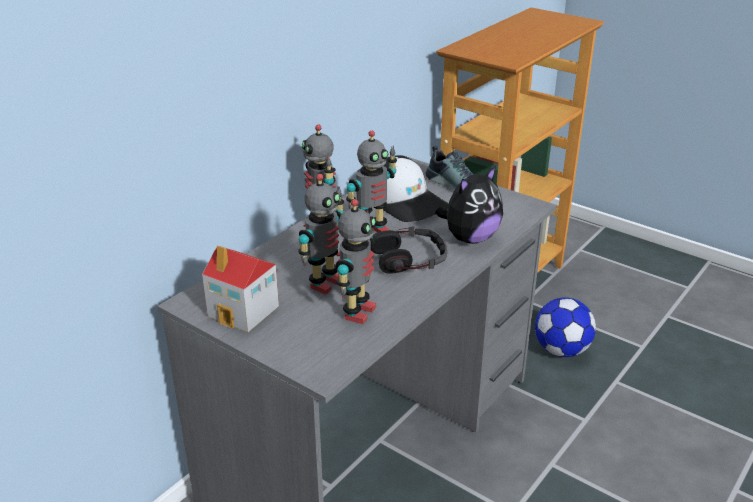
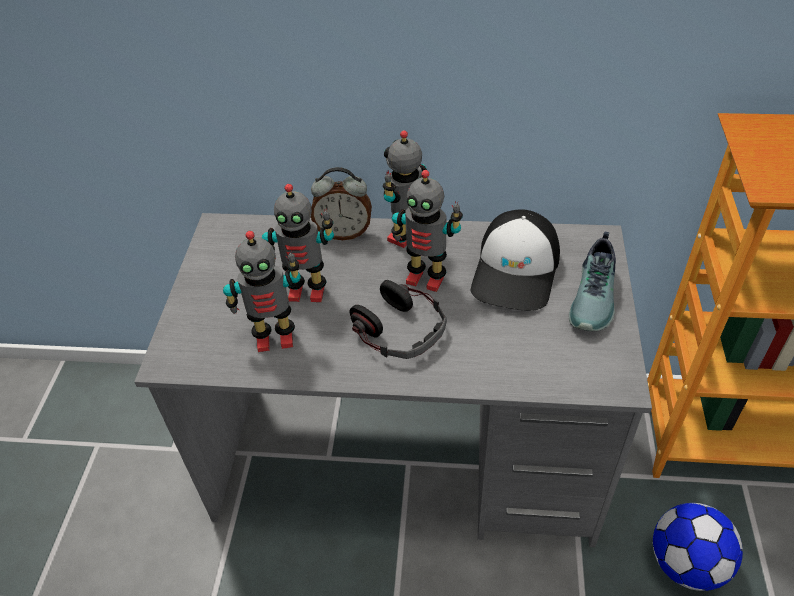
camera: 60 degrees right, 15 degrees up
toy house [202,246,279,332] -> none
plush toy [435,166,503,244] -> none
none -> alarm clock [311,167,372,240]

